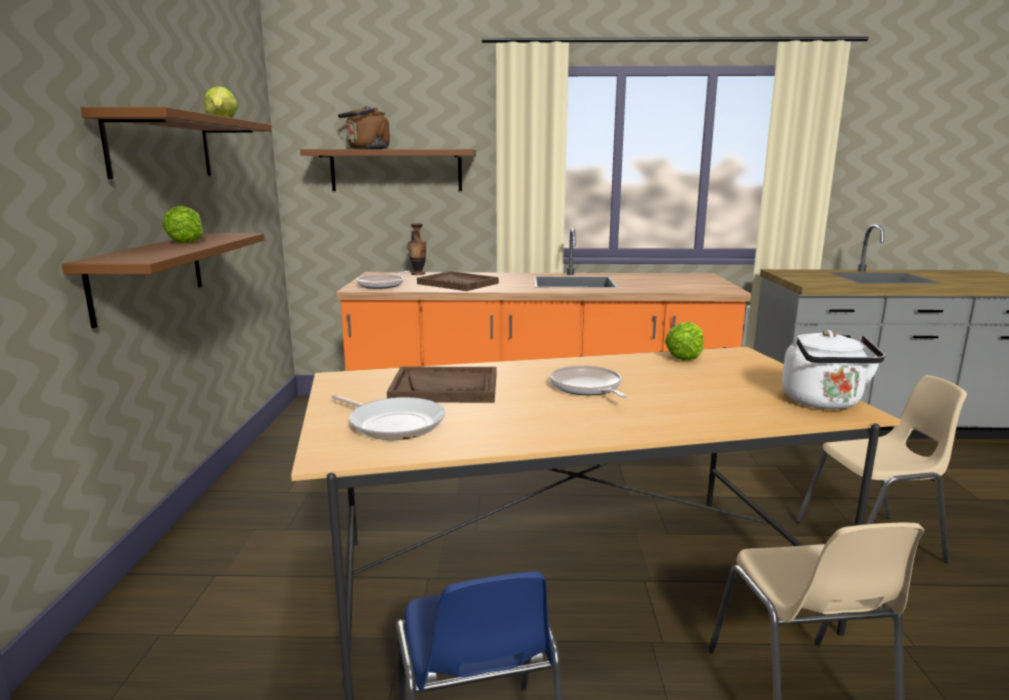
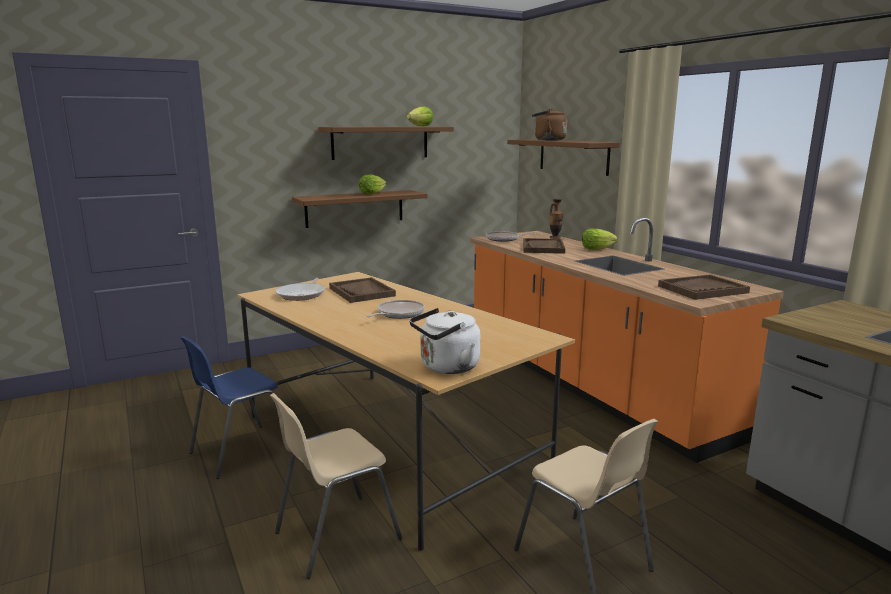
camera: 60 degrees right, 0 degrees up
lettuce [665,322,704,360] -> lettuce moved to [582,228,617,250]
none -> brown tray [658,275,750,300]

